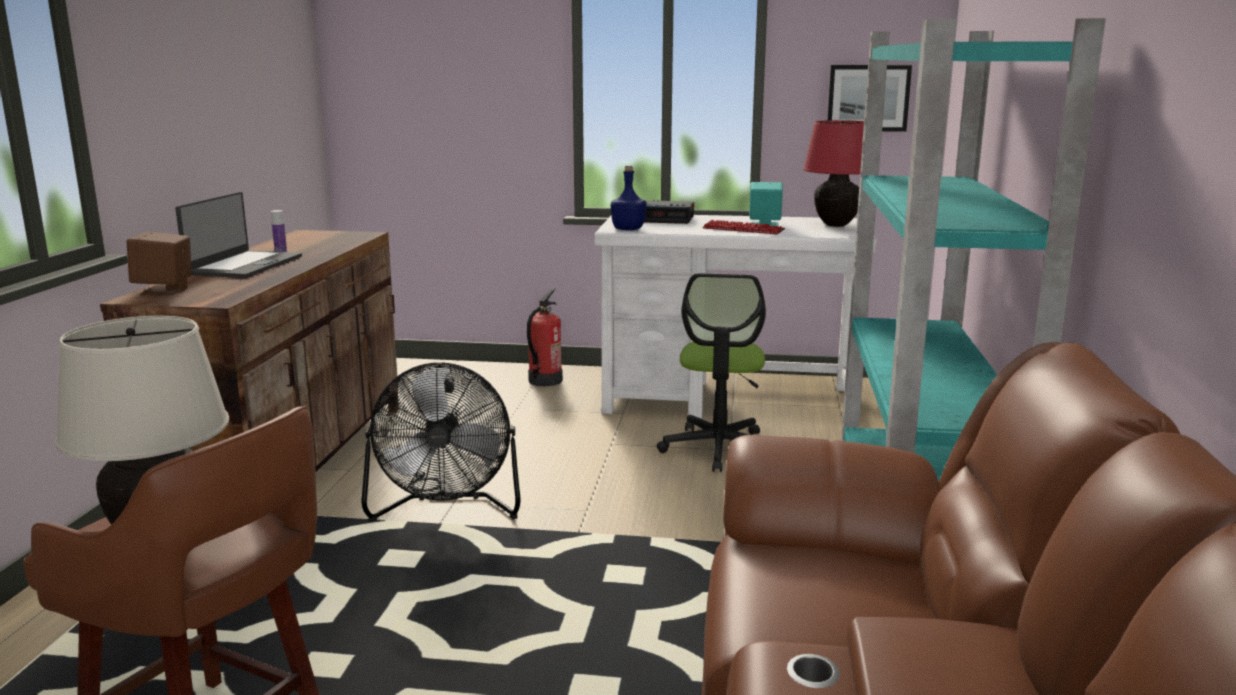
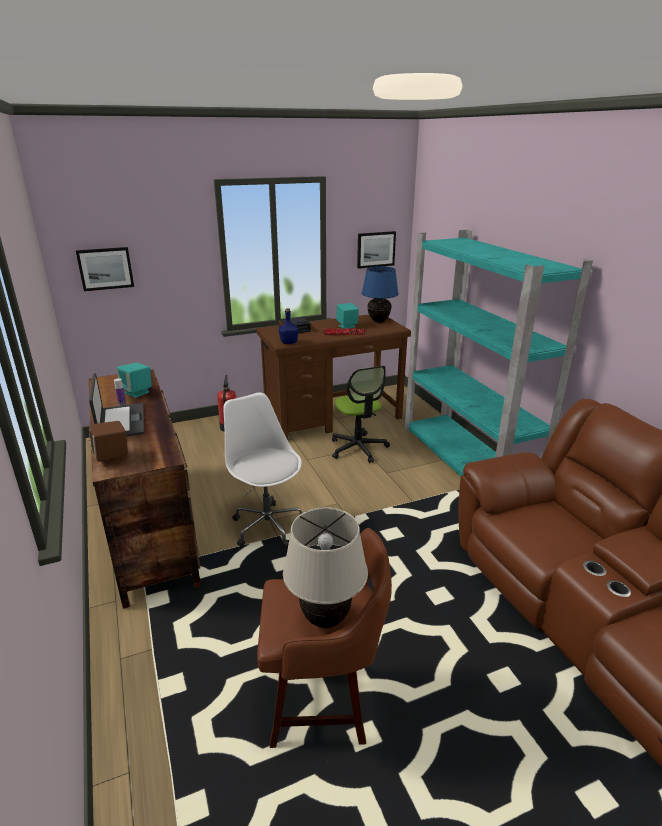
camera: 30 degrees left, 10 degrees up
black fan [361,362,520,521] -> white office chair [223,393,302,547]
white desk [595,215,876,419] -> brown desk [256,314,411,440]
red table lamp [803,120,864,227] -> blue table lamp [361,266,399,323]
none -> picture [76,247,134,291]
none -> turquoise speaker [117,363,152,398]

